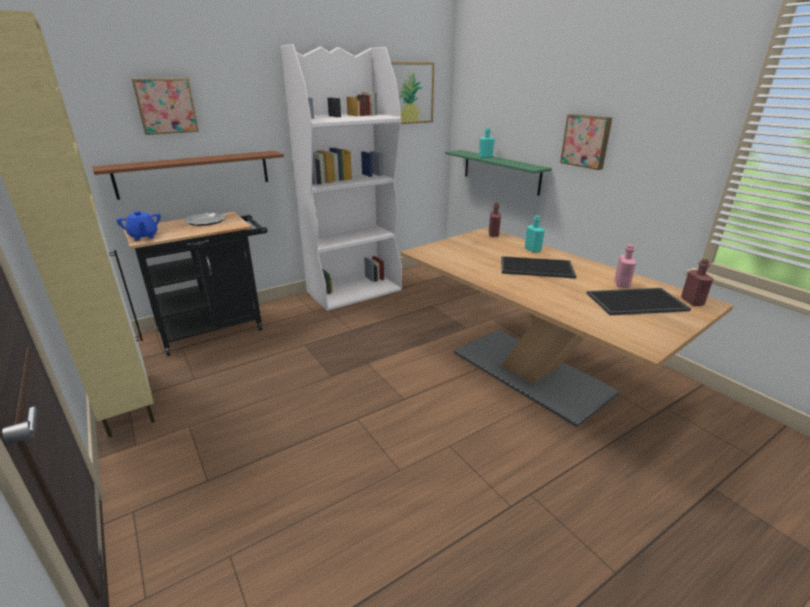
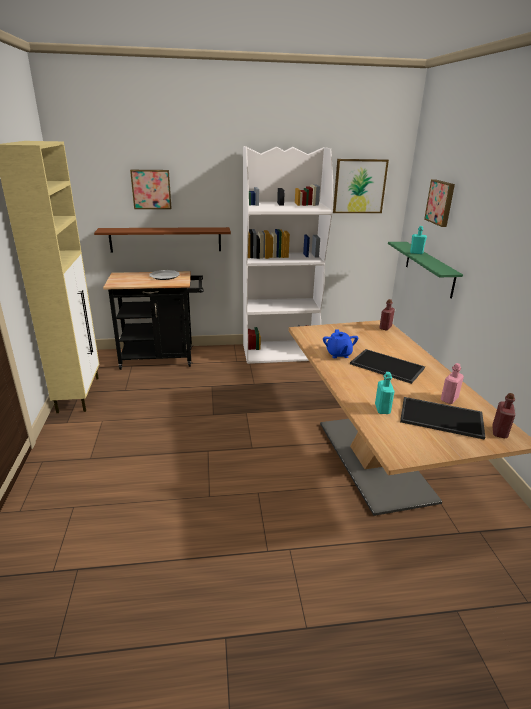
camera: 25 degrees right, 0 degrees up
blue teapot [116,211,161,241] -> blue teapot moved to [323,329,358,358]
turquoise bottle [525,215,545,253] -> turquoise bottle moved to [375,372,395,414]
picture [560,114,612,170] -> picture moved to [424,179,455,227]

